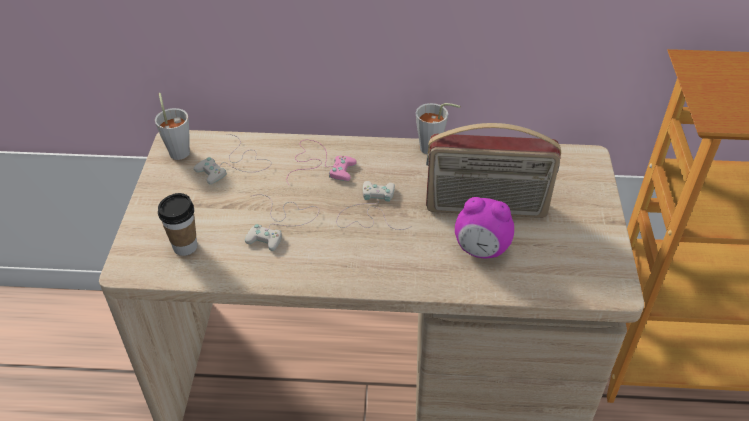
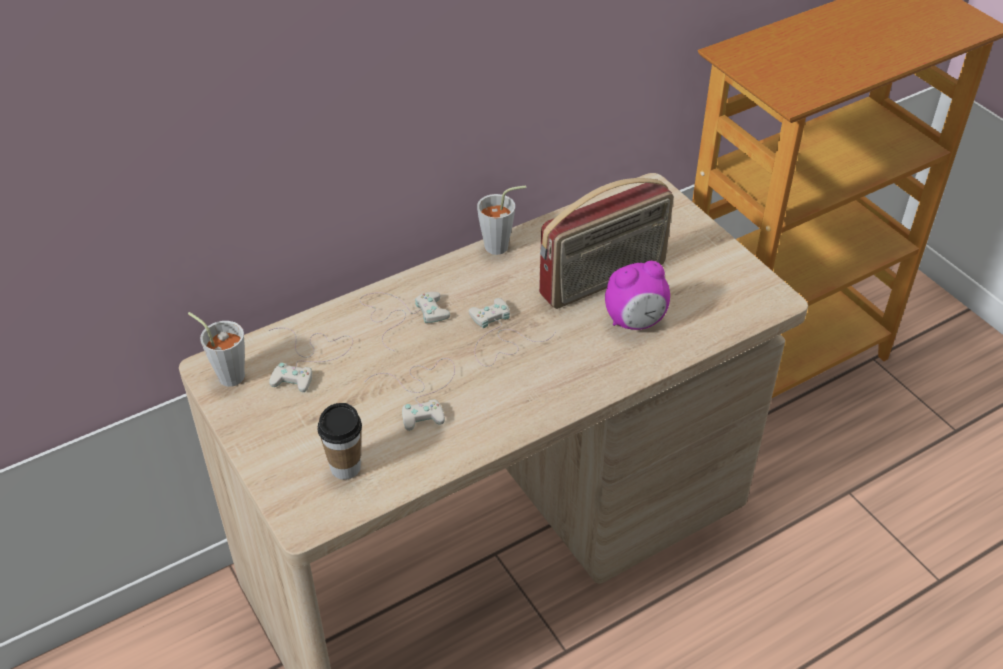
camera: 35 degrees left, 0 degrees up
pink game controller [287,140,357,185] -> white game controller [360,292,450,351]

